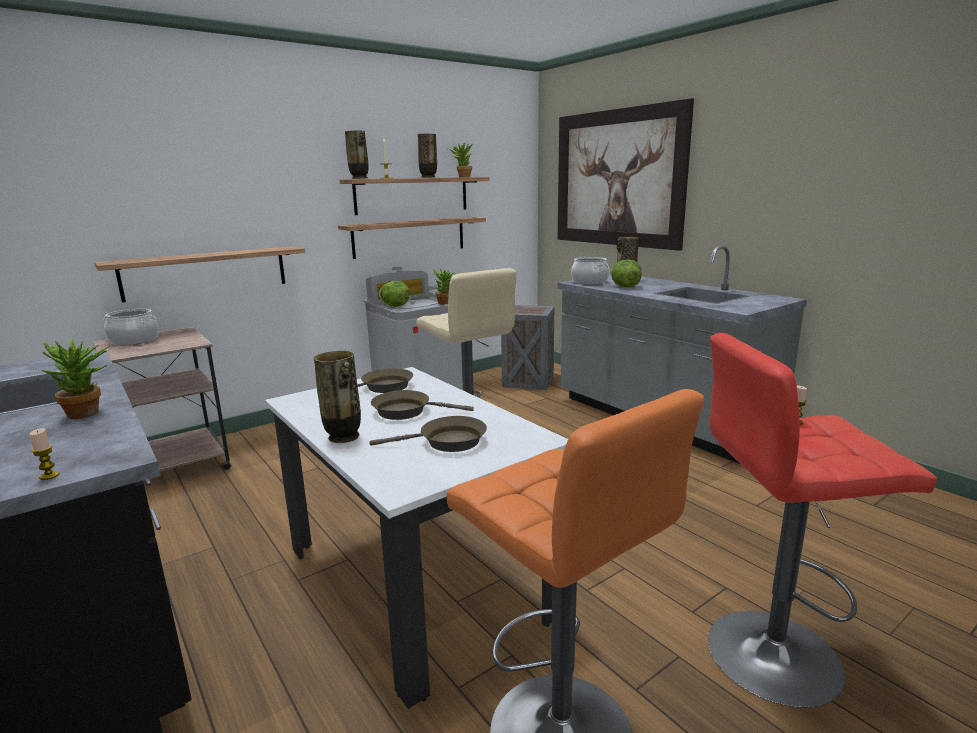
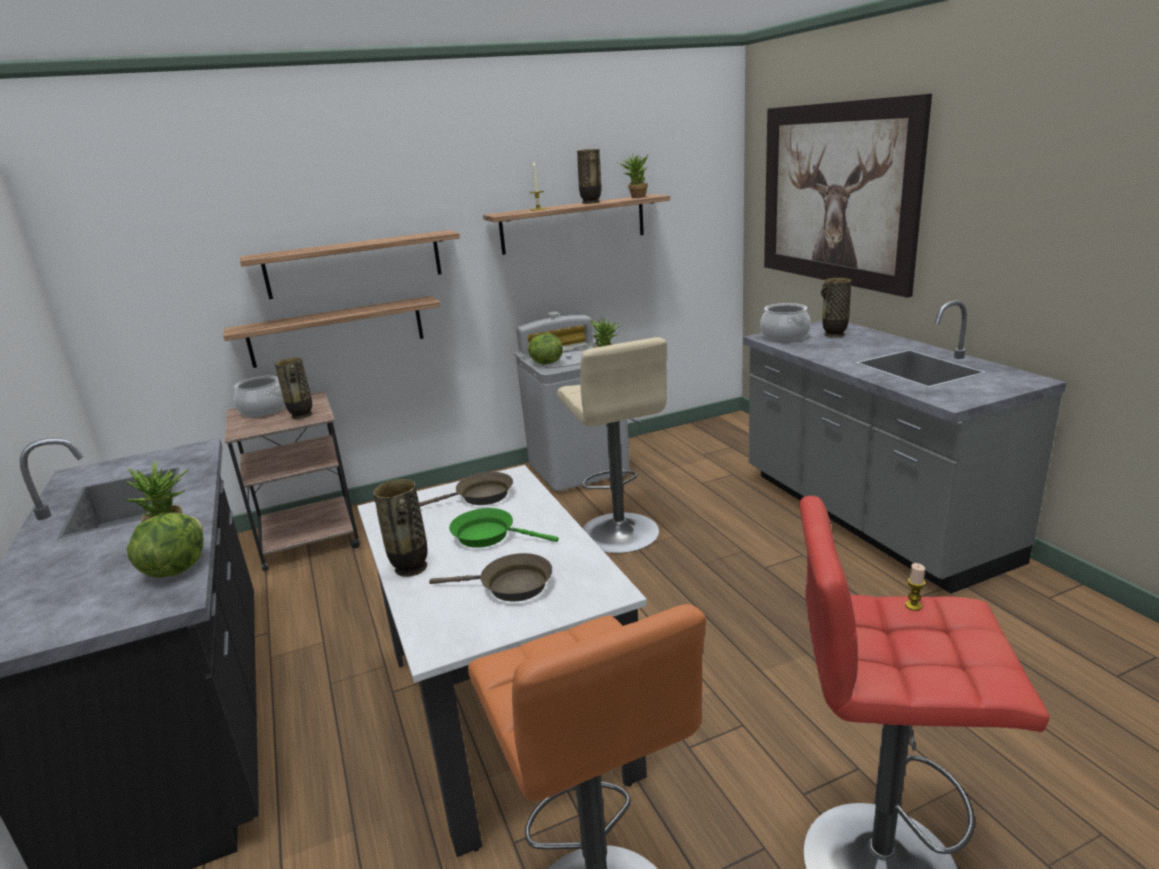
camera: 15 degrees right, 5 degrees up
candle [29,428,60,480] -> none
shelf [338,217,486,259] -> shelf moved to [240,230,460,299]
vase [345,130,368,179] -> vase moved to [275,357,313,419]
brown frying pan [371,390,474,420] -> green frying pan [449,508,559,548]
crate [501,305,554,390] -> none
lettuce [611,259,642,287] -> lettuce moved to [127,513,204,578]

